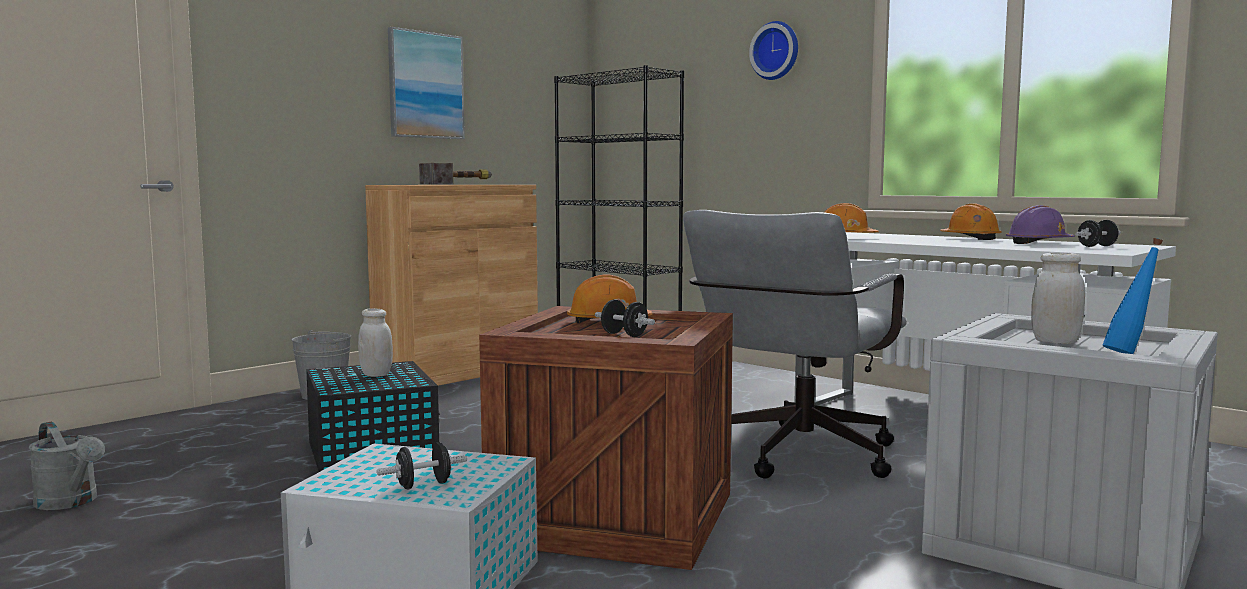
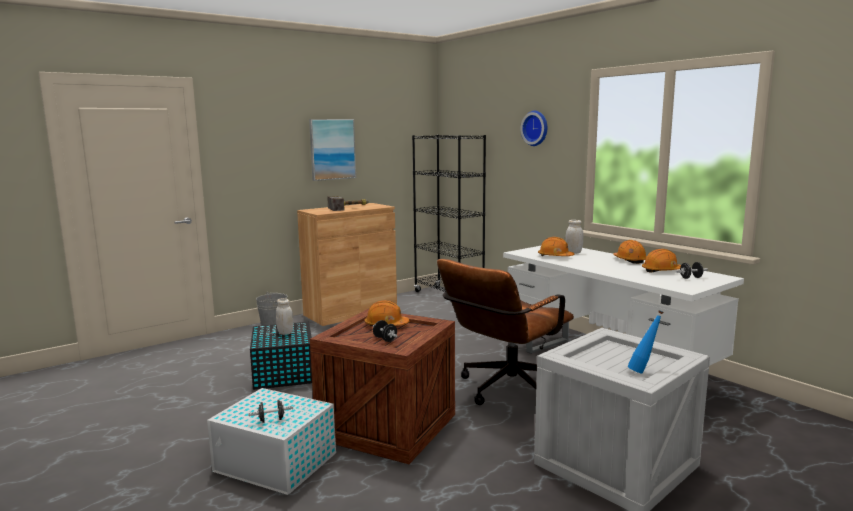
camera: 10 degrees right, 5 degrees up
grey watering can [29,422,105,510] -> none
grey office chair [683,210,907,479] -> brown office chair [437,259,574,405]
purple hard hat [1006,205,1075,244] -> orange hard hat [642,249,681,272]
white jar [1031,253,1085,344] -> white jar moved to [565,220,583,253]

